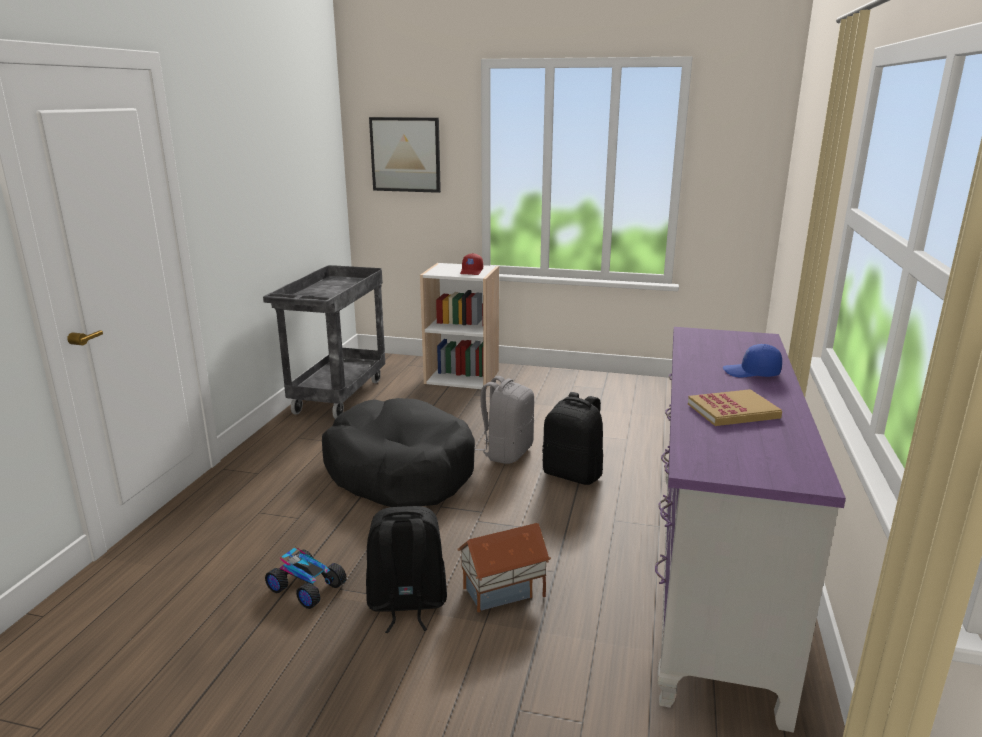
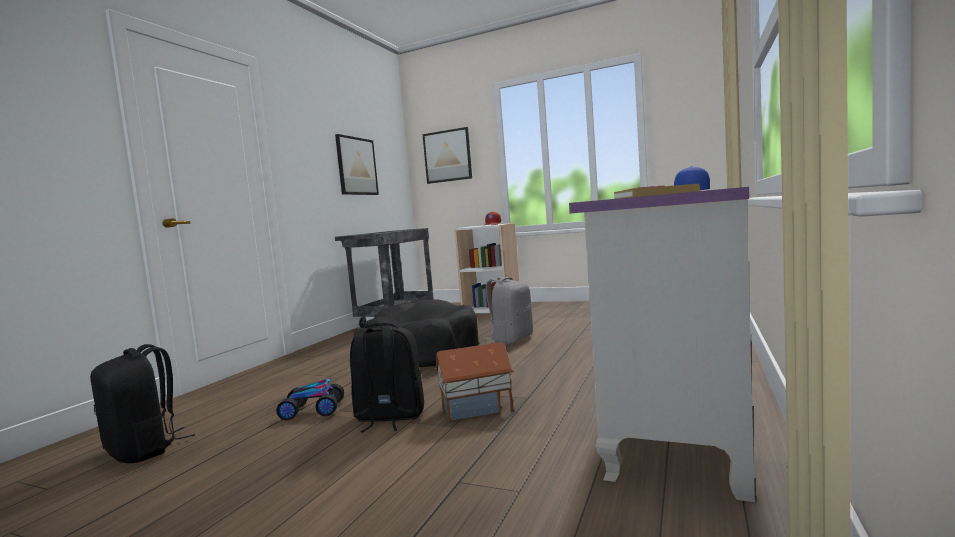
camera: 10 degrees right, 15 degrees down
toy car [265,547,347,609] -> toy car turned 135 degrees clockwise [276,378,344,420]
black backpack [542,392,603,485] -> black backpack moved to [90,344,195,463]
none -> picture [335,134,379,195]

